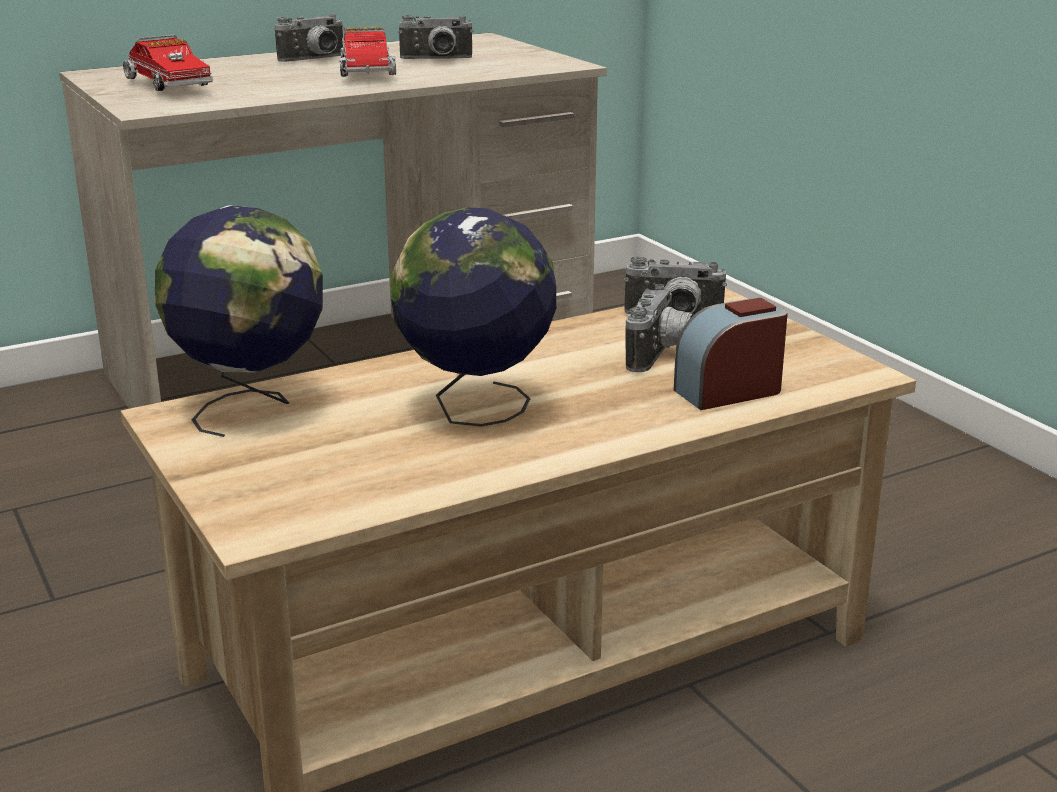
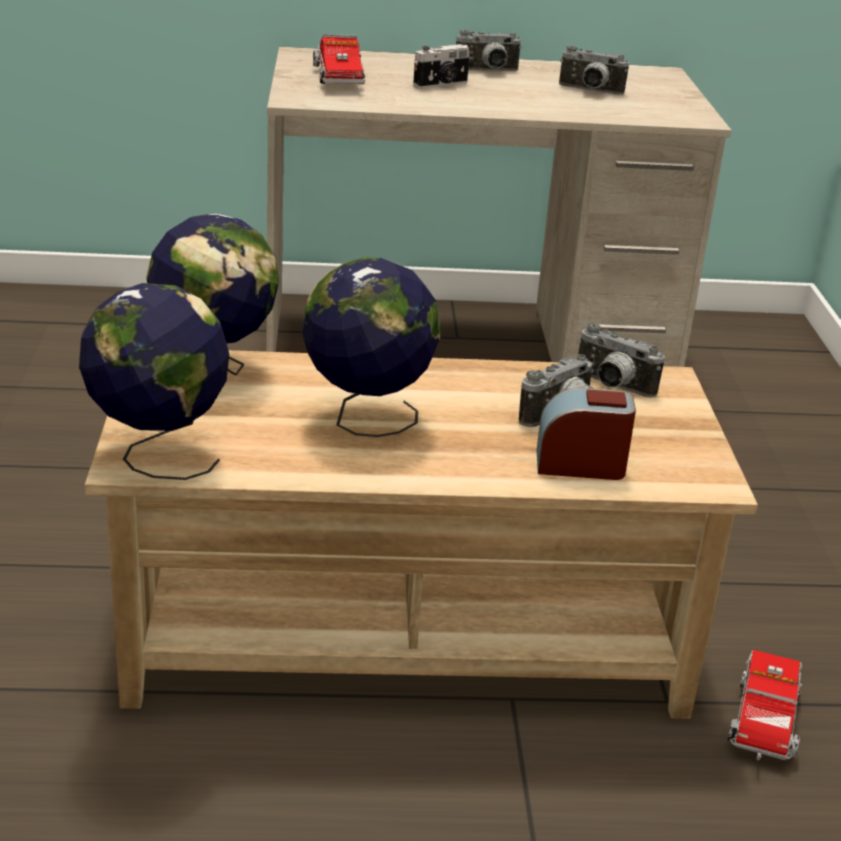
camera: 25 degrees right, 5 degrees up
toy truck [340,27,396,77] -> toy truck moved to [728,650,802,761]
none -> globe [79,283,229,480]
none -> camera [413,44,470,89]

